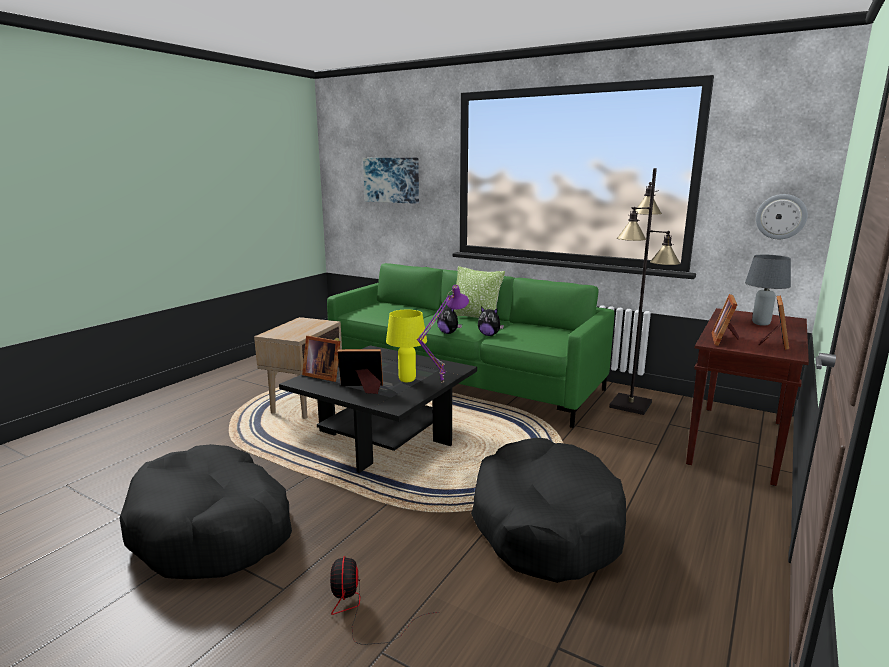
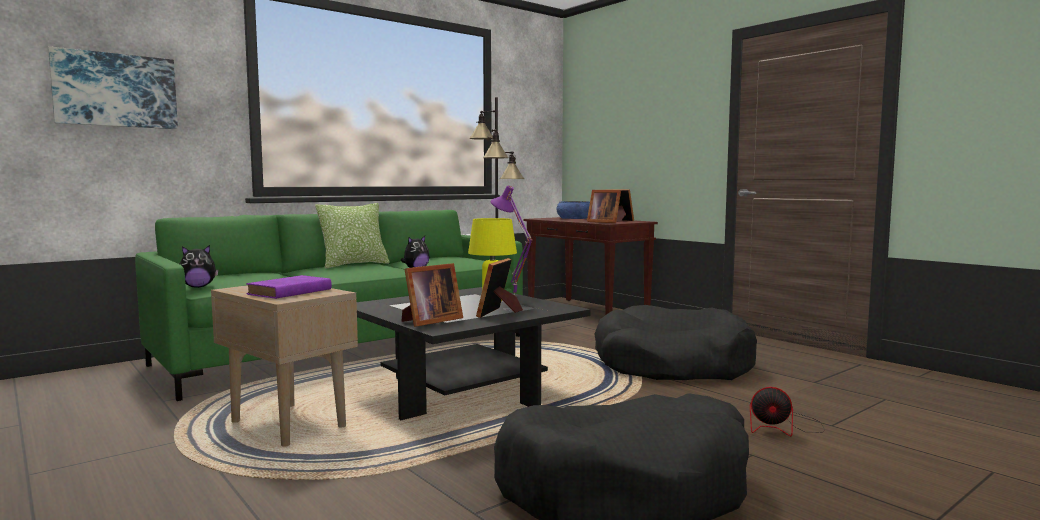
camera: 70 degrees left, 10 degrees down
plush toy [437,304,462,334] -> plush toy moved to [180,245,219,288]
grey table lamp [745,255,791,326] -> blue bowl [556,201,590,219]
wall clock [756,194,808,239] -> none
none -> purple book [246,275,332,299]

